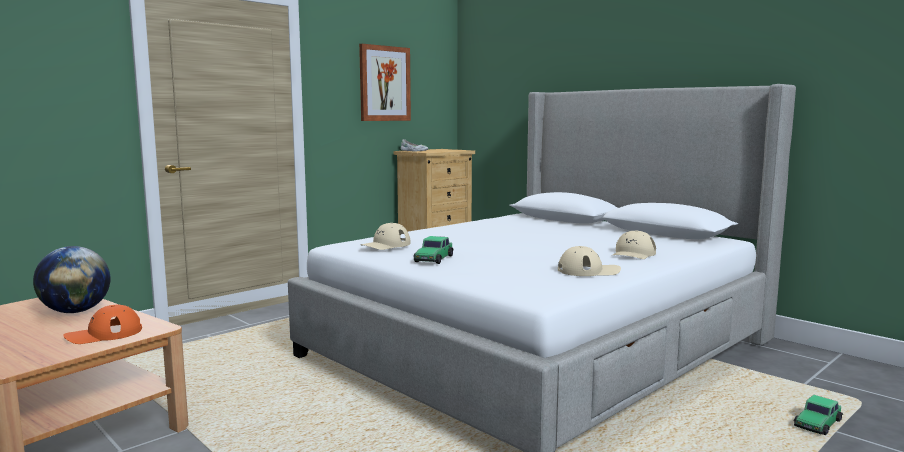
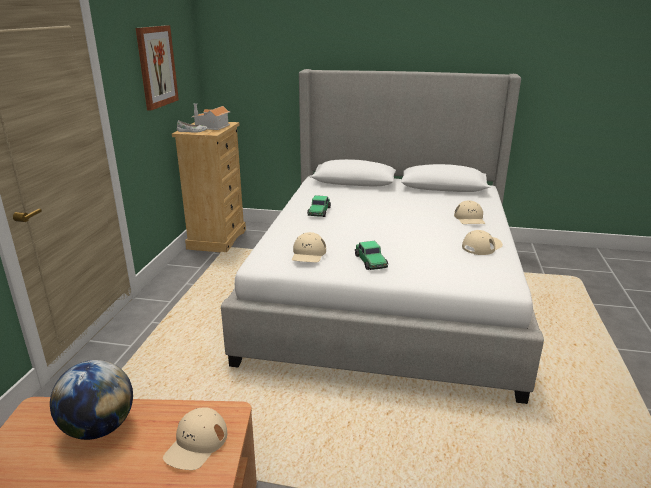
camera: 35 degrees left, 15 degrees up
orange cap [63,305,142,344] -> beige cap [163,407,227,470]
toy car [794,395,843,435] -> toy car moved to [307,195,331,217]
none -> toy house [192,103,231,130]

